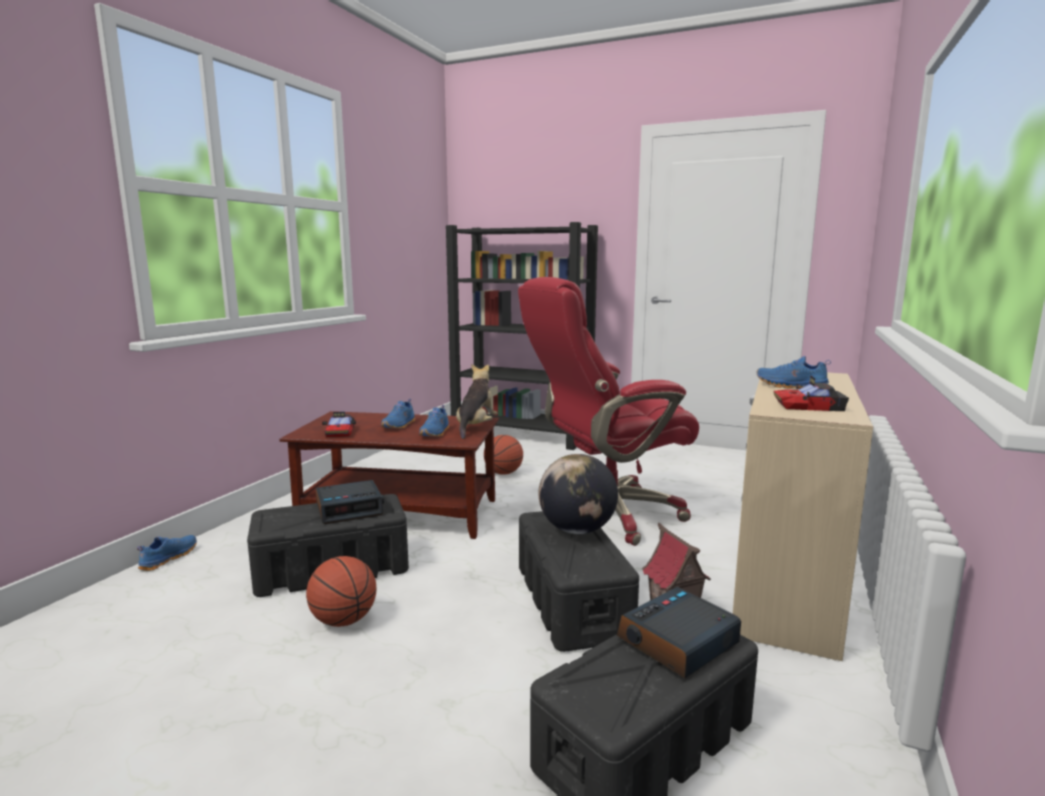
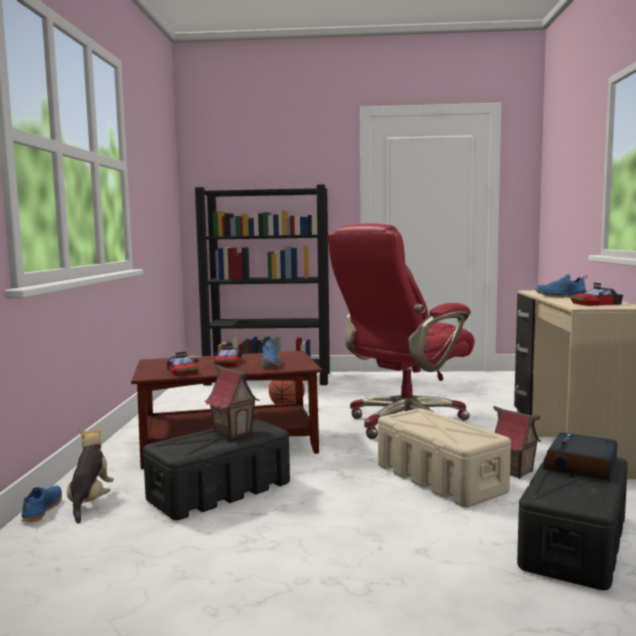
camera: 20 degrees left, 5 degrees down
basketball [306,556,376,627] -> none
alarm clock [316,480,384,524] -> toy house [204,364,259,439]
blue shoe [381,399,415,429] -> toy car [213,345,242,366]
plush toy [456,364,497,439] -> plush toy moved to [67,426,114,524]
black storage box [519,511,639,652] -> beige storage box [378,408,511,507]
globe [539,454,618,534] -> none

